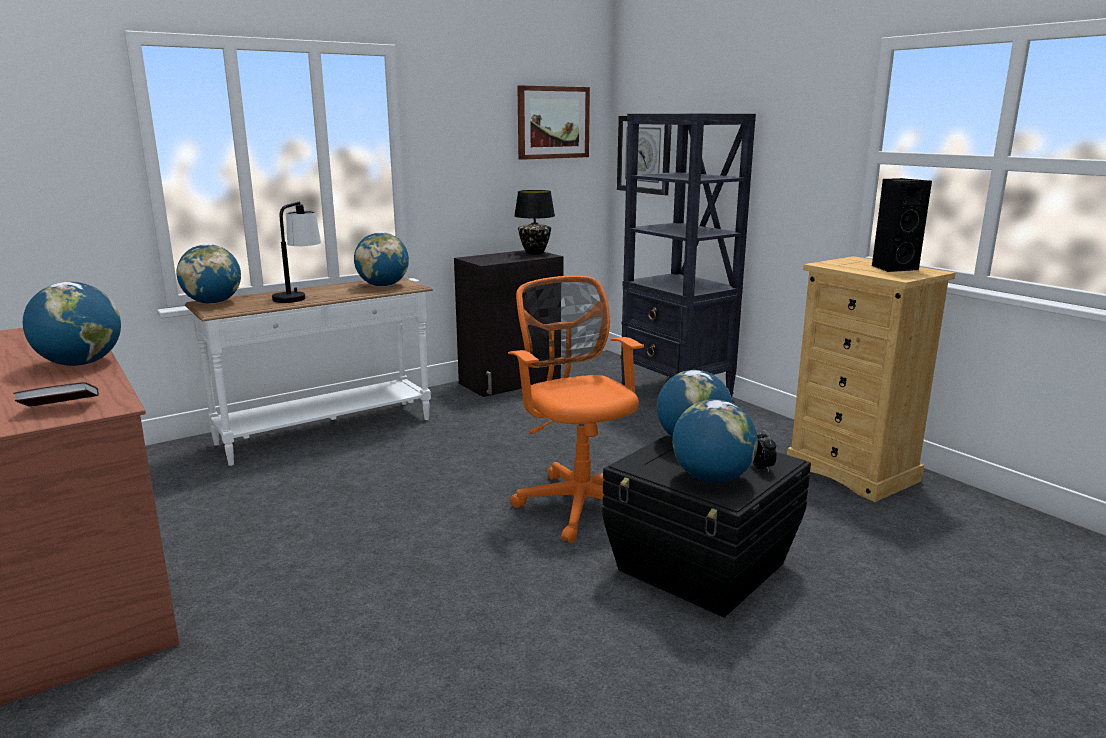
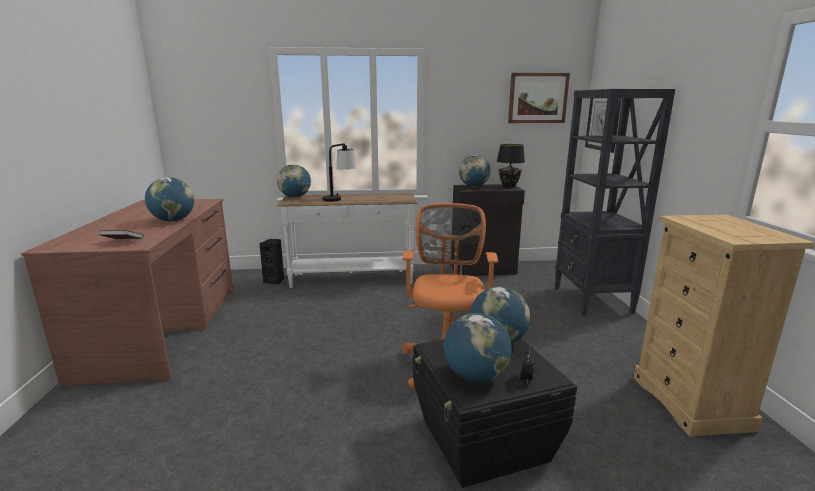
camera: 30 degrees right, 0 degrees up
globe [354,232,409,287] -> globe moved to [459,155,491,187]
black speaker [872,178,932,272] -> black speaker moved to [259,239,284,285]

